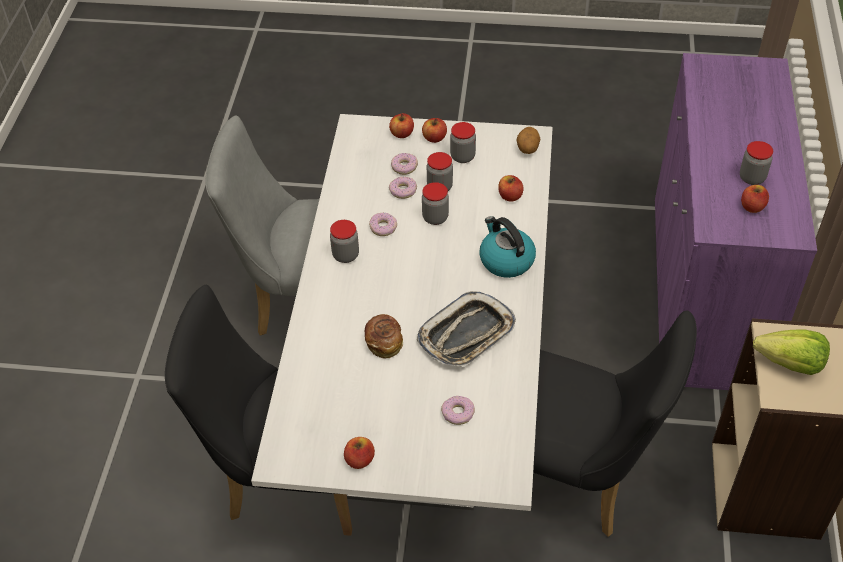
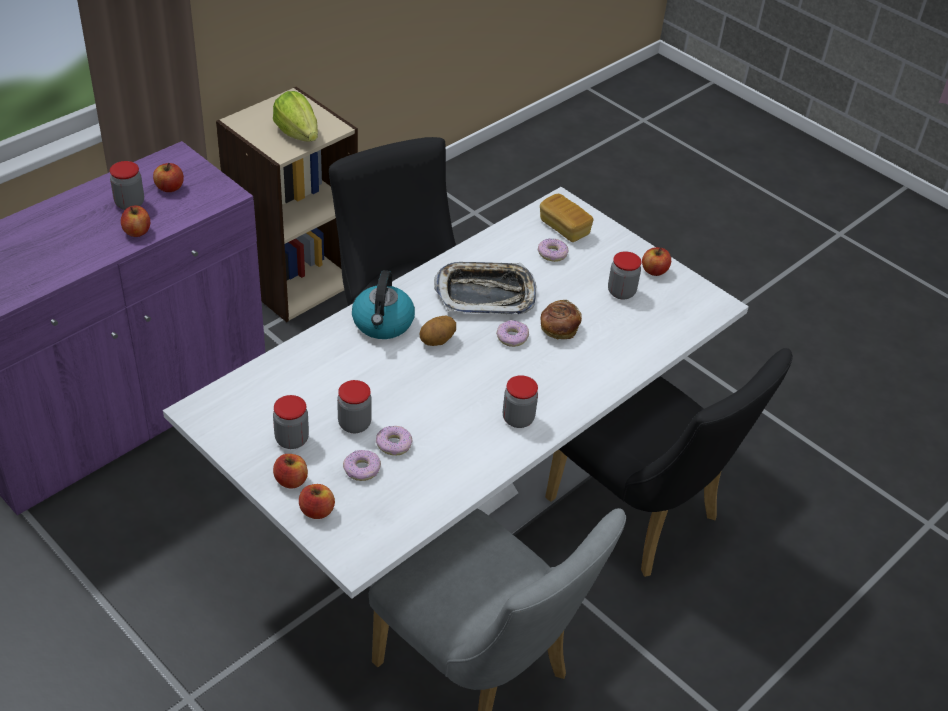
camera: 145 degrees left, 5 degrees down
donut [369,213,397,236] -> donut moved to [496,320,529,347]
jar [422,182,449,225] -> jar moved to [608,251,641,300]
apple [498,175,523,202] -> apple moved to [121,206,150,237]
potato [516,127,540,154] -> potato moved to [419,316,456,346]
none -> bread [540,194,593,242]

